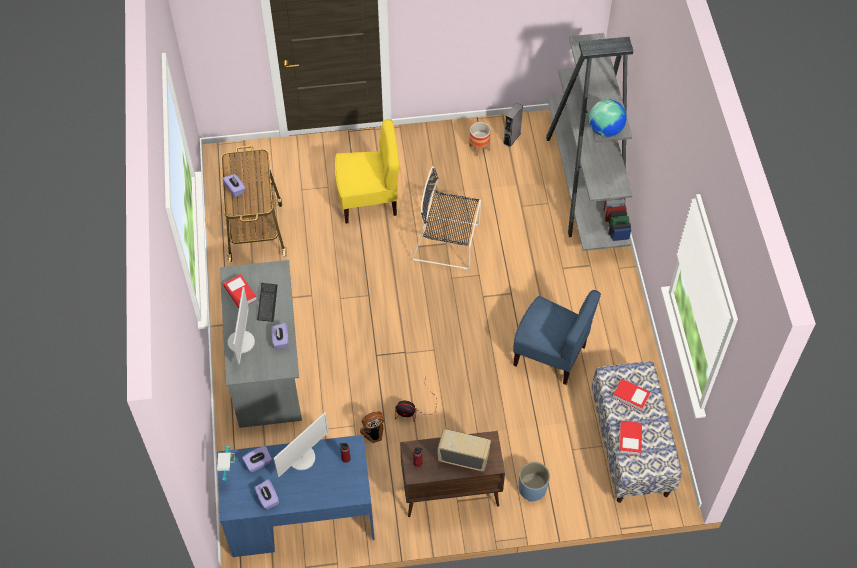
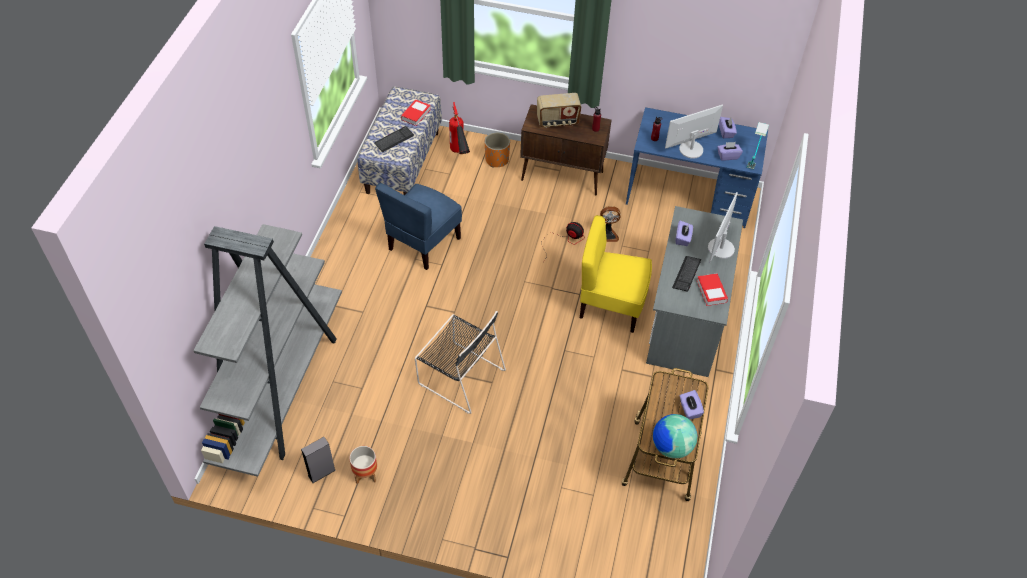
camera: 160 degrees left, 5 degrees down
yellow chair [335,119,399,224] -> yellow chair moved to [580,215,652,333]
radio [437,429,491,471] -> radio turned 45 degrees counterclockwise [537,93,581,128]
blue chair [513,290,601,385] -> blue chair turned 105 degrees counterclockwise [375,183,462,270]
blue planter [519,462,550,501] -> orange planter [485,132,510,168]
globe [589,99,627,137] -> globe moved to [653,414,697,459]
book [613,379,651,411] -> keyboard [374,126,414,152]
none -> fire extinguisher [449,102,470,154]

